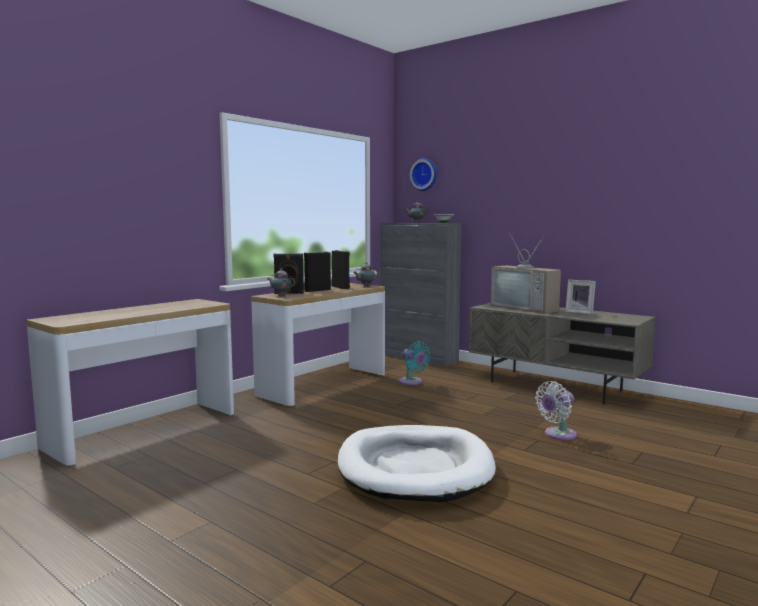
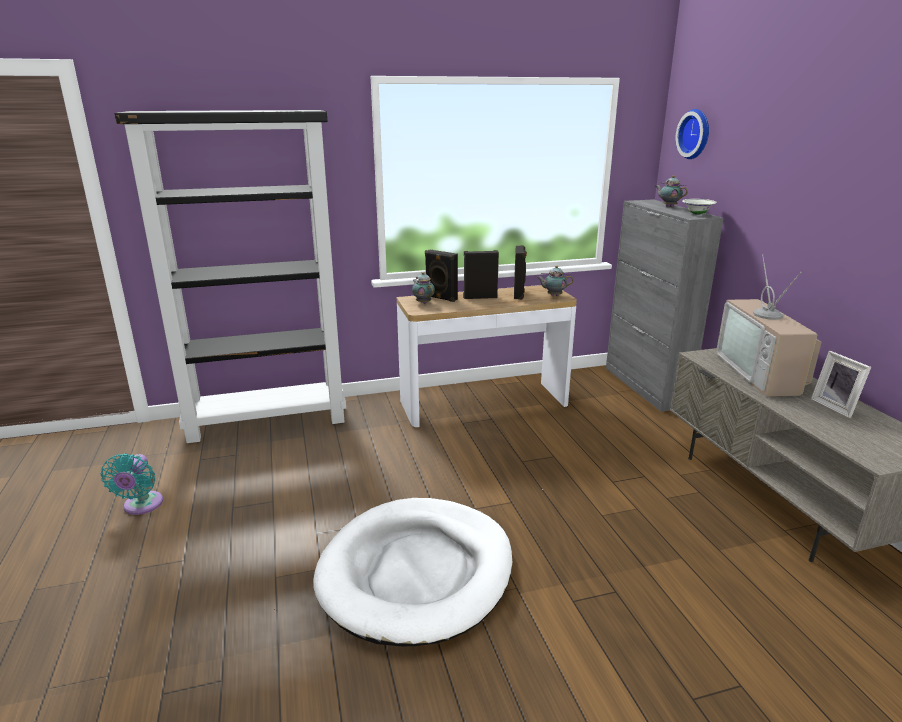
camera: 35 degrees right, 15 degrees up
console table [26,299,234,465] -> black bookcase [115,110,346,443]
turquoise fan [399,341,431,385] -> turquoise fan moved to [101,453,163,515]
white fan [535,381,577,440] -> none

